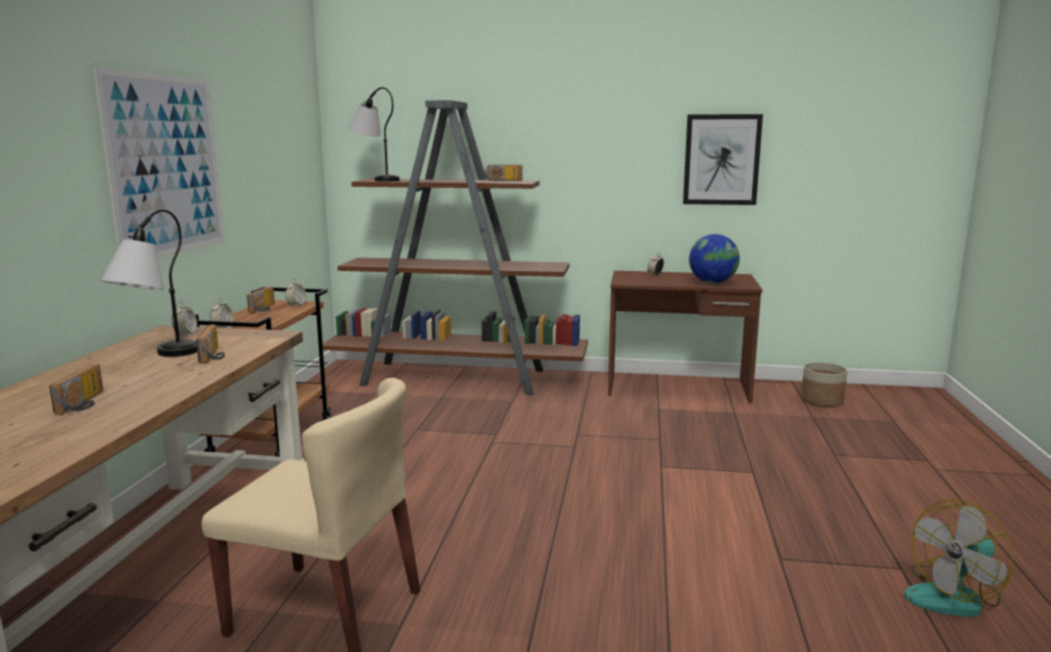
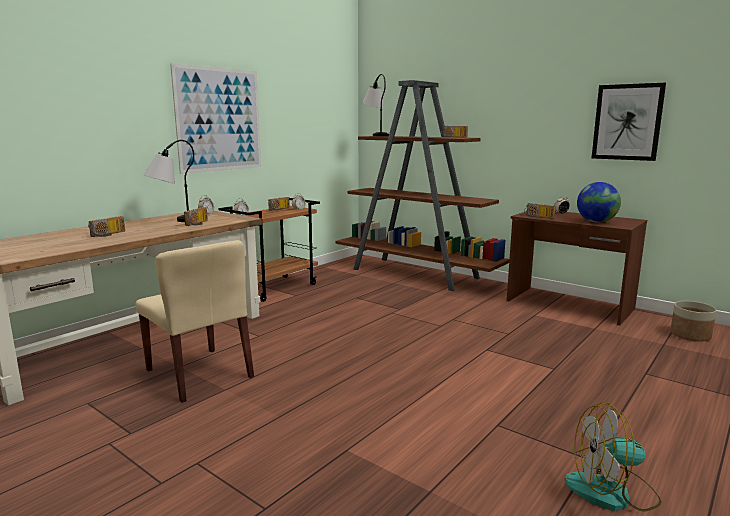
camera: 30 degrees right, 0 degrees up
none -> radio [524,203,555,219]

